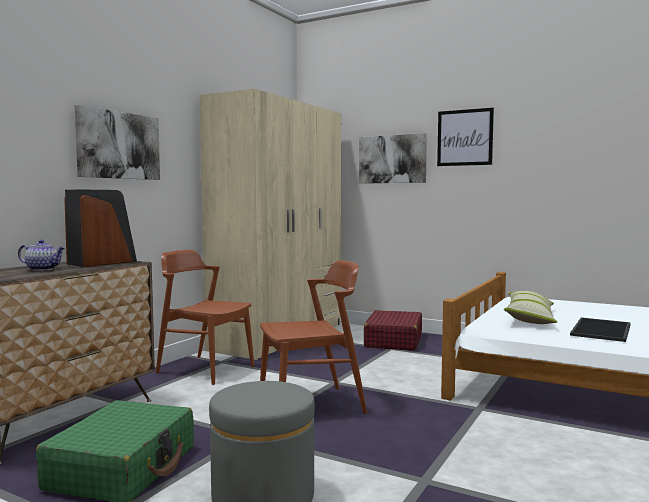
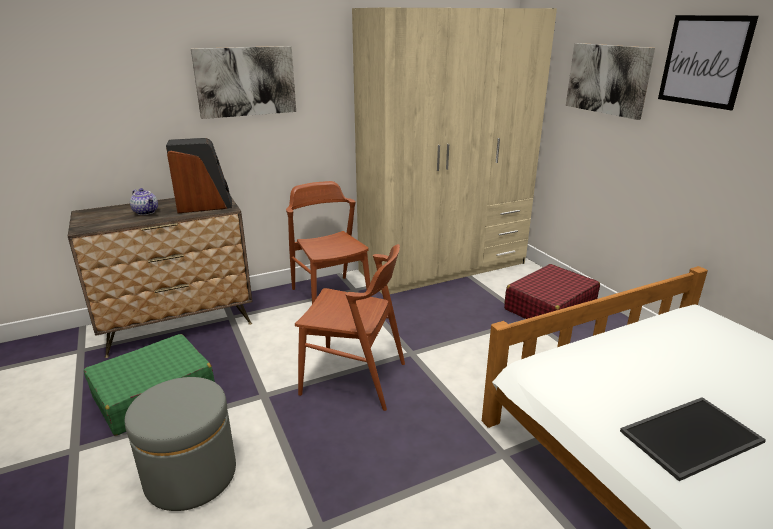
camera: 35 degrees right, 20 degrees up
pillow [504,291,557,324] -> none

